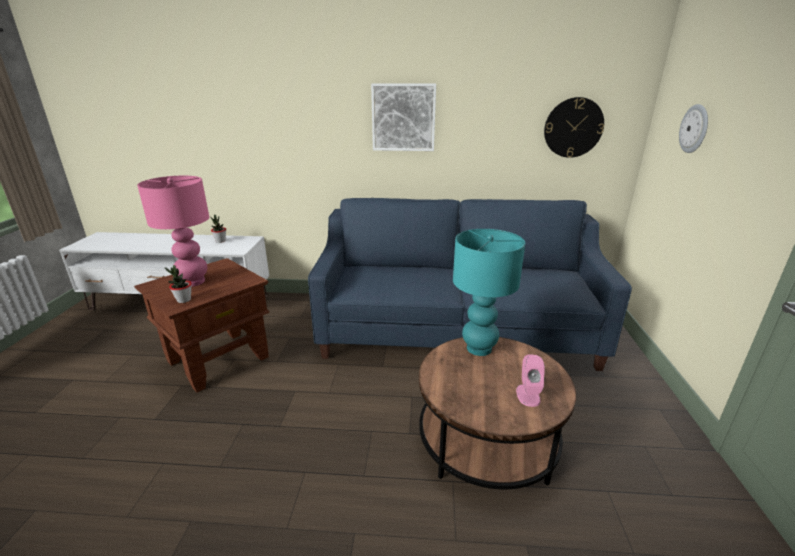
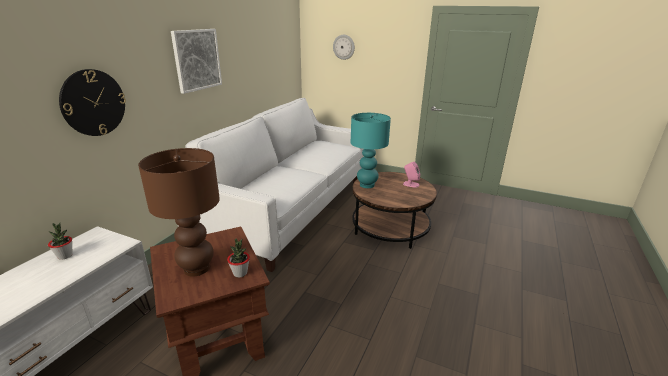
camera: 70 degrees left, 0 degrees up
pink table lamp [137,176,209,287] -> brown table lamp [138,148,220,277]
blue sofa [308,198,632,371] -> white sofa [178,98,363,272]
wall clock [544,97,604,158] -> wall clock moved to [59,69,126,136]

